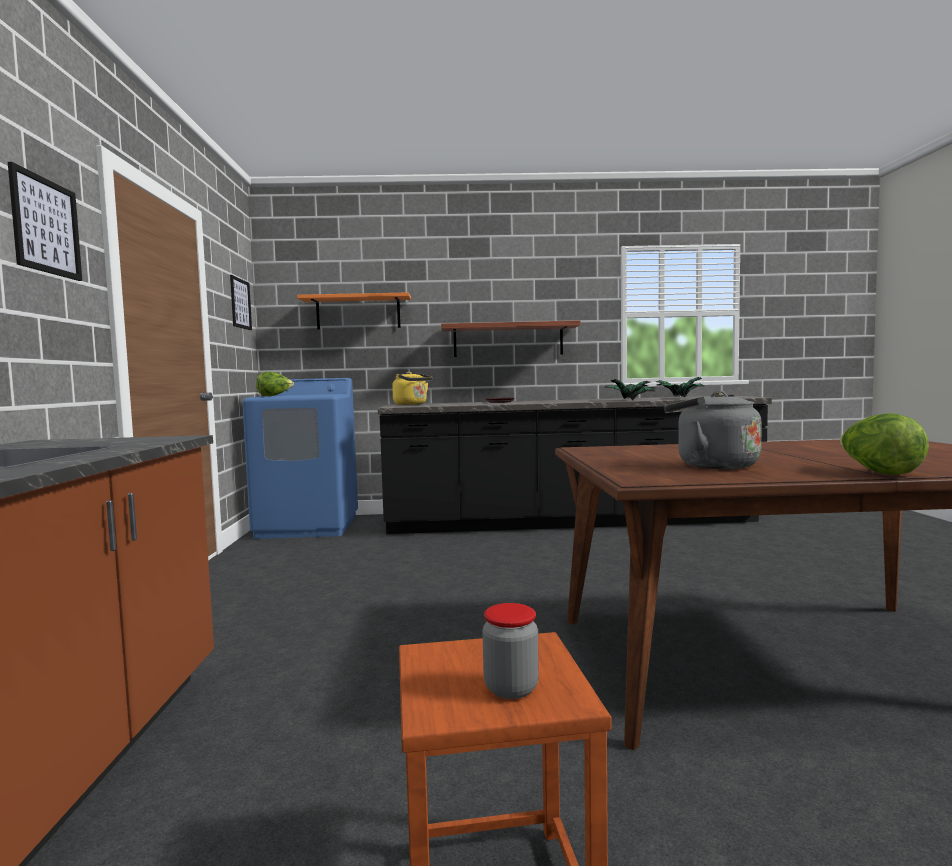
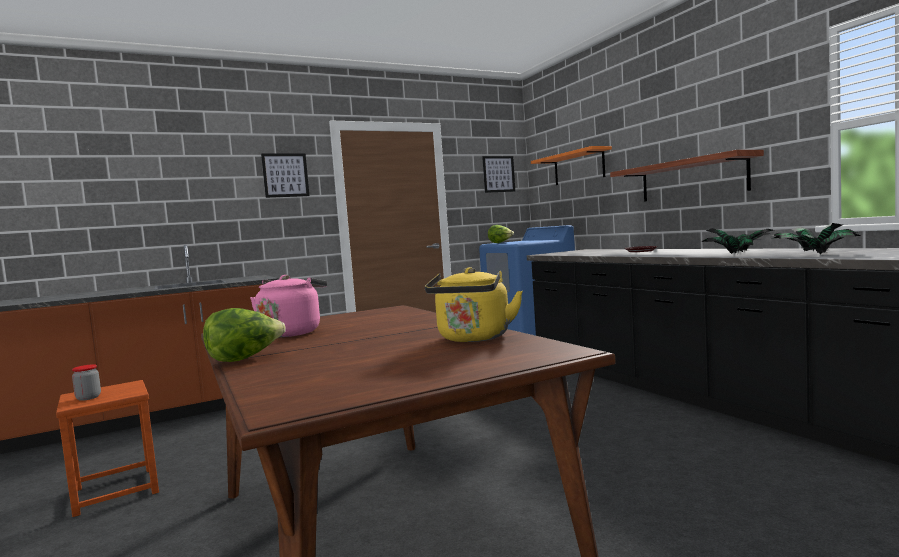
camera: 65 degrees right, 0 degrees up
yellow kettle [392,372,433,405] -> yellow kettle moved to [425,267,523,342]
grey kettle [664,391,762,469] -> pink kettle [250,275,328,337]

